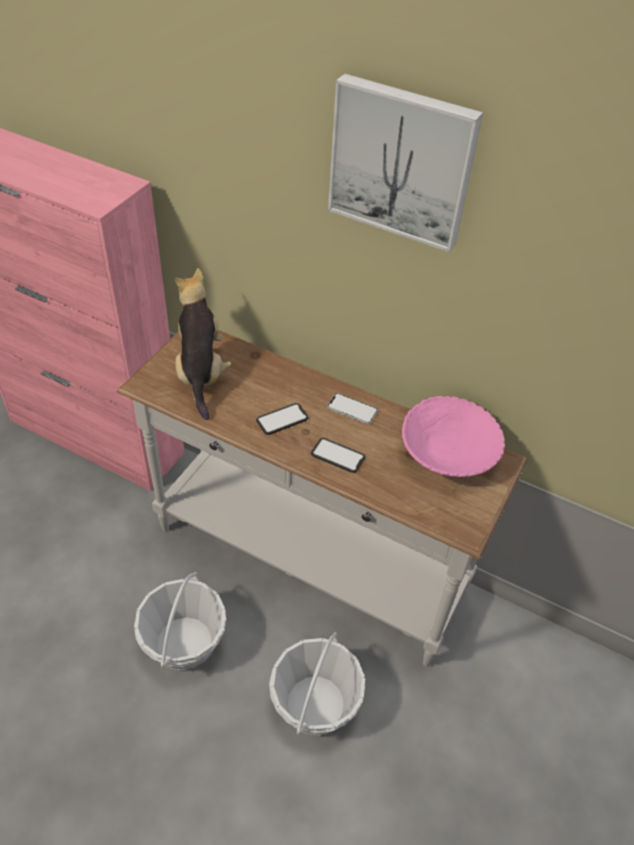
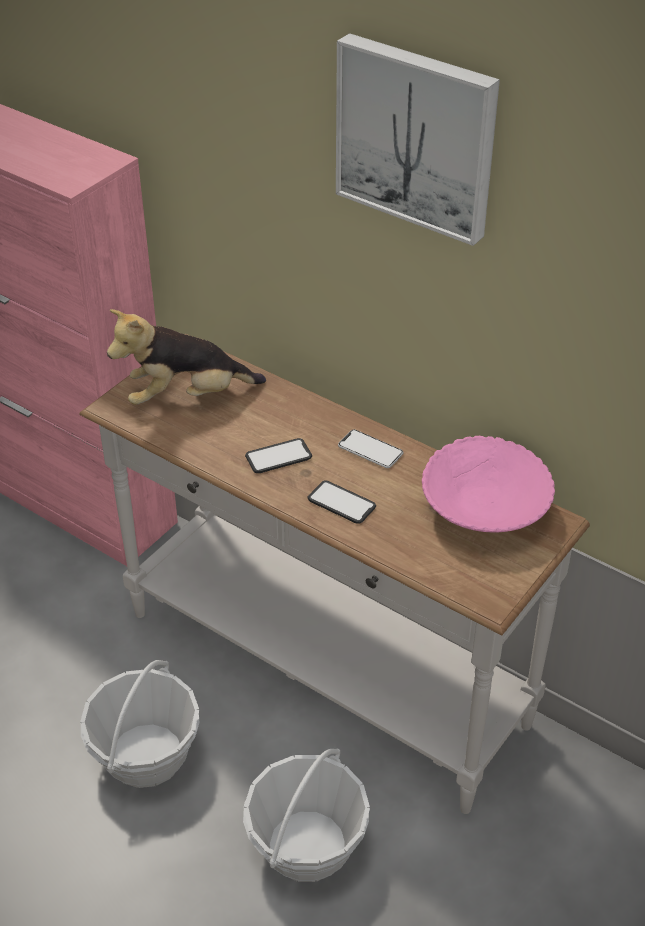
camera: 10 degrees right, 5 degrees down
plush toy [175,268,232,420] -> plush toy turned 105 degrees counterclockwise [107,309,266,405]

